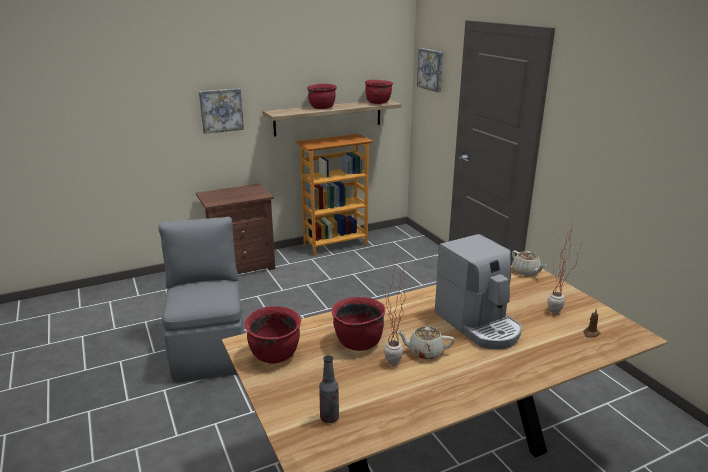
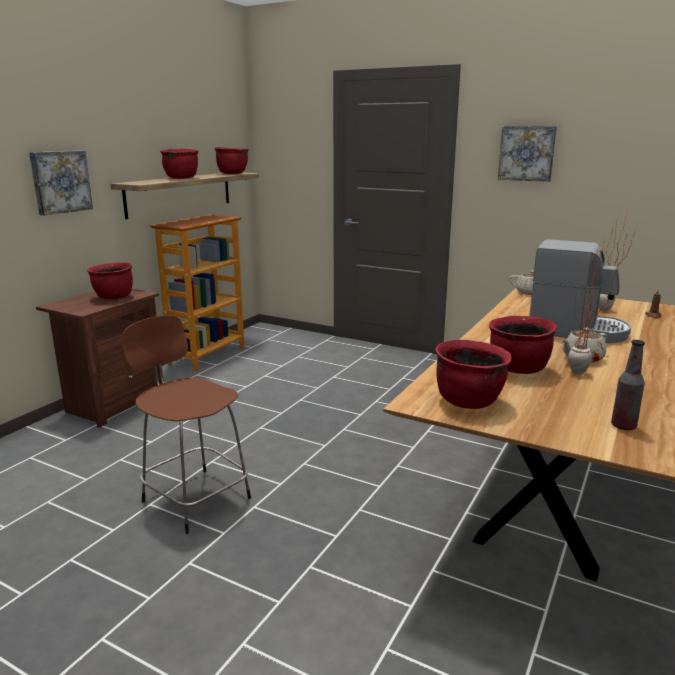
camera: 35 degrees left, 5 degrees down
grey chair [159,217,244,383] -> brown stool [121,315,251,534]
picture [417,48,443,92] -> picture moved to [498,126,557,182]
none -> red cooking pot [87,262,133,299]

